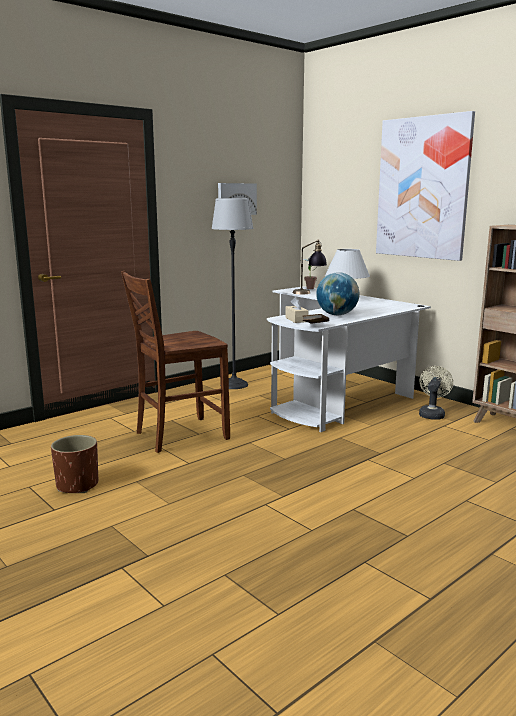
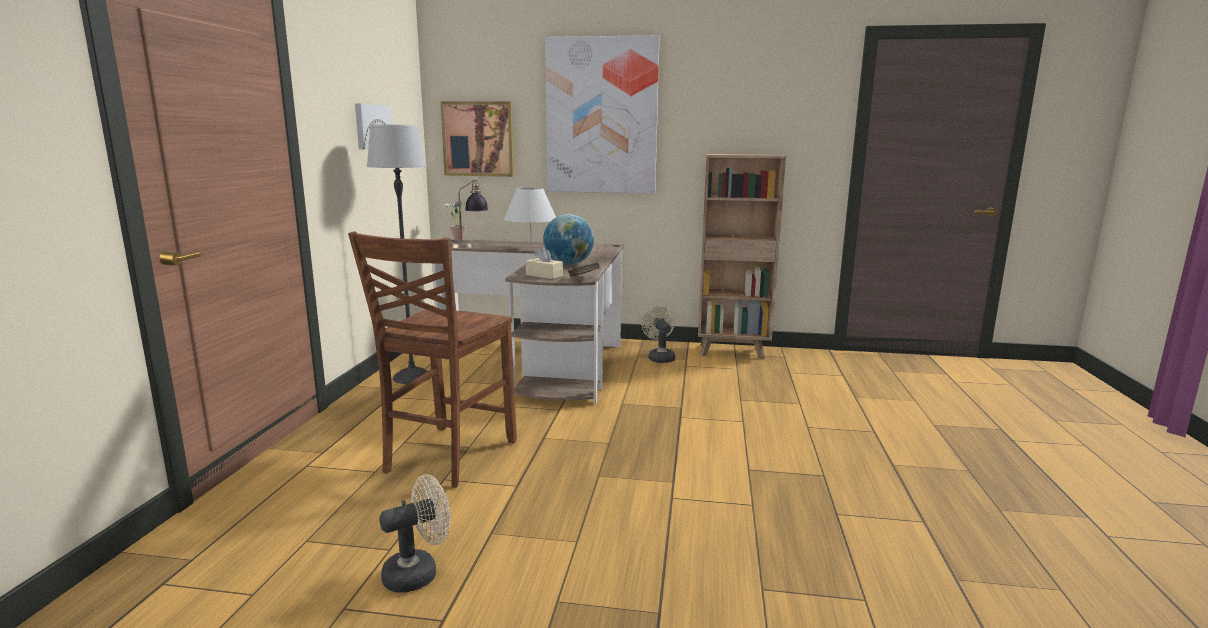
camera: 40 degrees left, 0 degrees up
brown planter [51,435,98,493] -> beige fan [379,474,451,593]
white desk [267,286,431,432] -> brown desk [433,239,624,404]
none -> picture [440,101,514,177]

